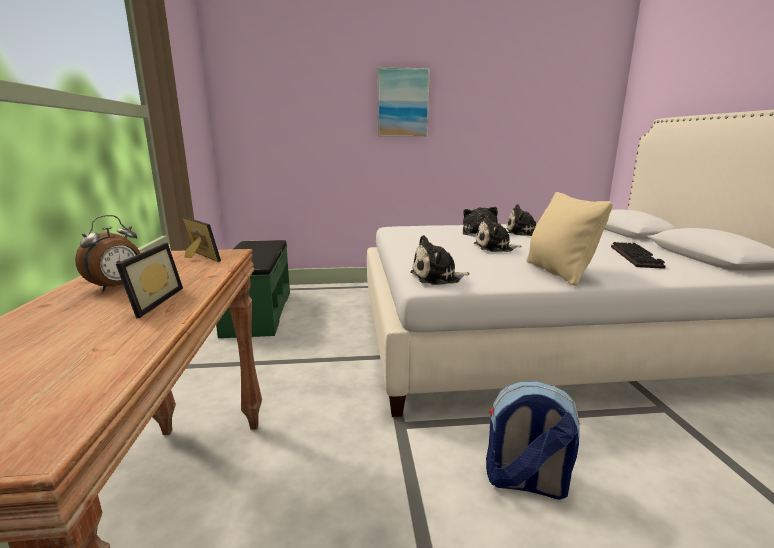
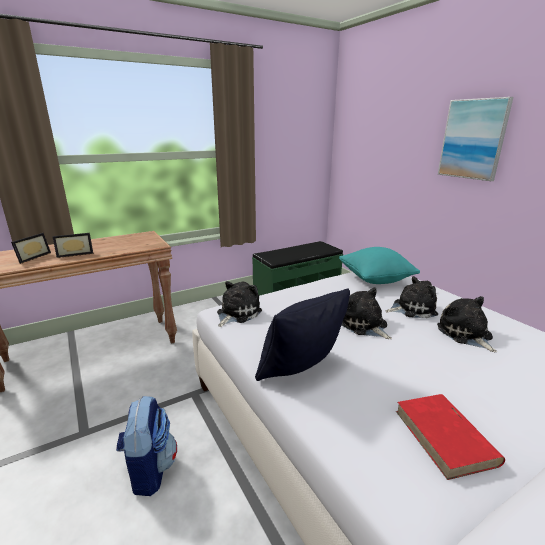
camera: 65 degrees right, 5 degrees up
alarm clock [75,215,140,291] -> none
picture frame [183,217,221,262] -> picture frame moved to [11,233,51,264]
plush toy [410,235,470,285] -> plush toy turned 75 degrees clockwise [217,281,262,327]
beige pillow [526,192,613,286] -> black pillow [255,288,350,381]
keyboard [611,242,666,269] -> red book [396,394,505,480]
none -> turquoise pillow [339,247,420,284]

